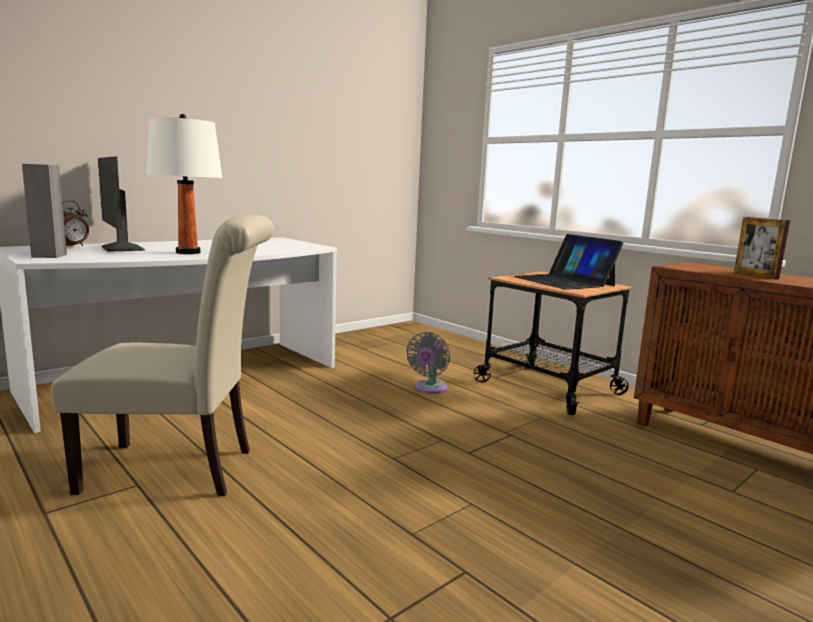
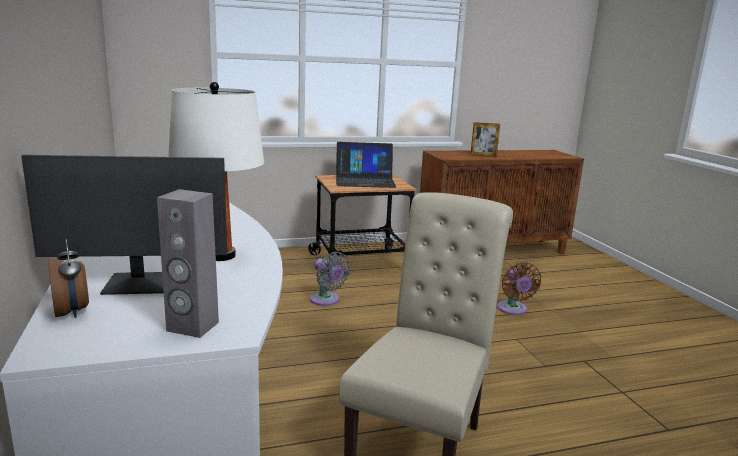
camera: 65 degrees left, 5 degrees up
none -> brown fan [497,262,541,315]

